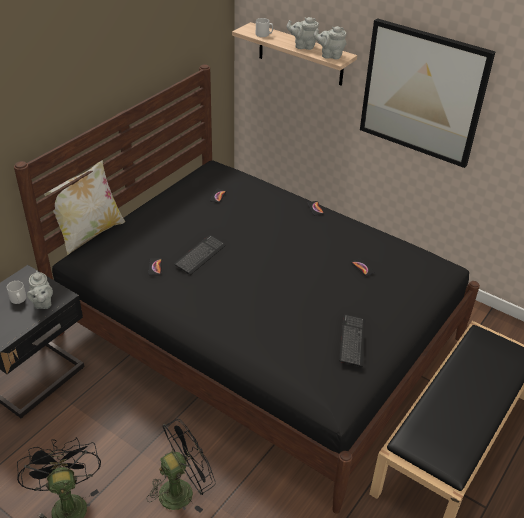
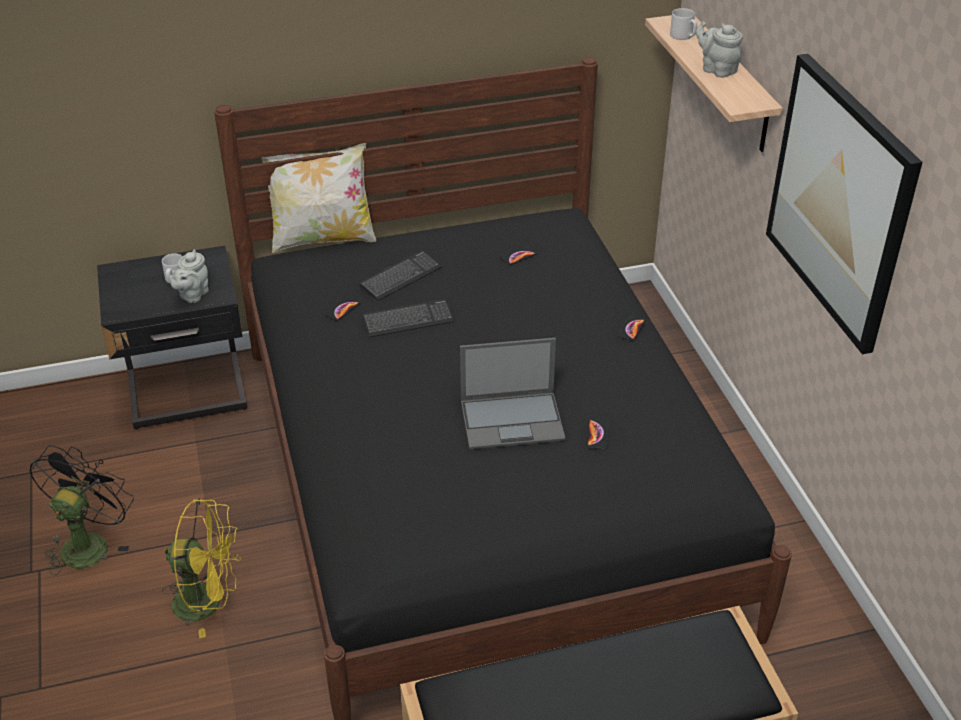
camera: 40 degrees right, 0 degrees up
black fan [147,419,216,513] -> yellow fan [162,499,241,638]
grey teapot [314,26,346,59] -> none
keyboard [339,314,366,367] -> keyboard moved to [359,250,442,301]
none -> laptop [460,338,566,449]

